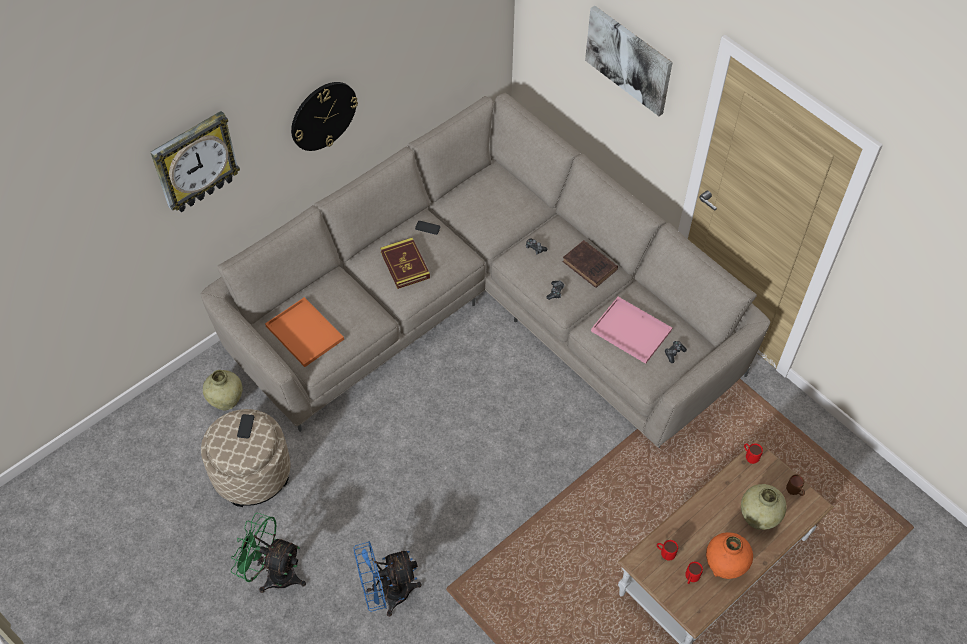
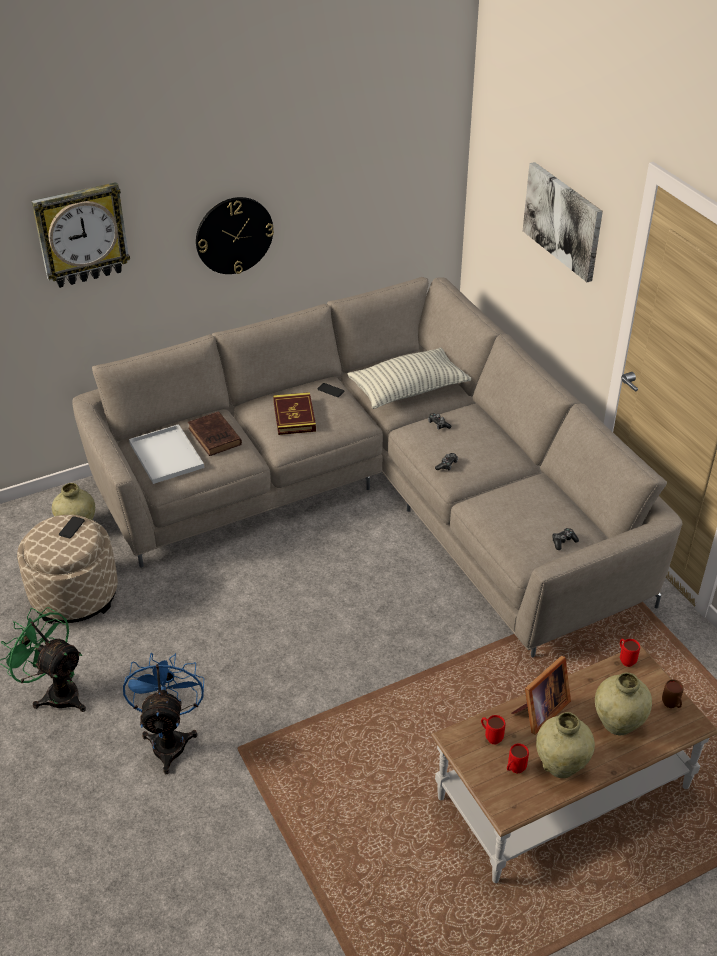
camera: 15 degrees right, 15 degrees down
orange tray [265,297,344,367] -> white tray [129,424,204,484]
blue fan [354,541,422,617] -> blue fan turned 90 degrees clockwise [123,653,204,774]
brown book [562,240,618,288] -> brown book moved to [188,411,242,456]
pink tray [591,297,672,364] -> none
orange vase [706,532,753,579] -> beige vase [536,712,595,778]
none -> pillow [348,347,471,409]
none -> picture frame [511,656,571,735]

